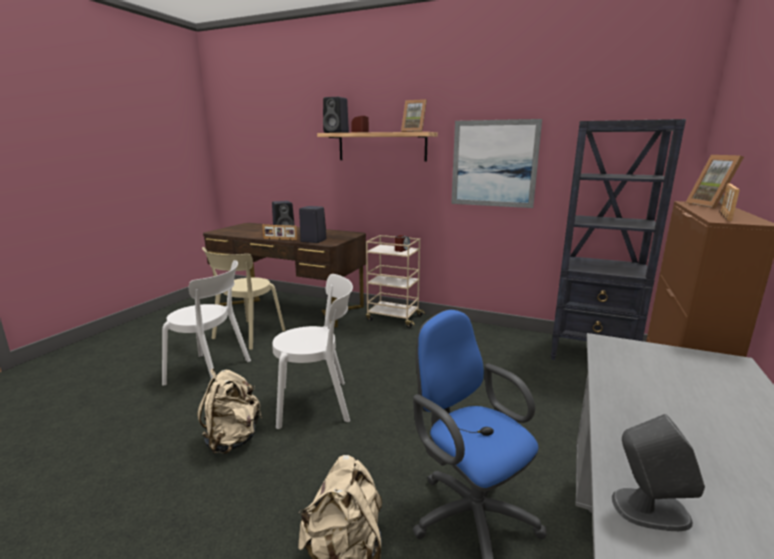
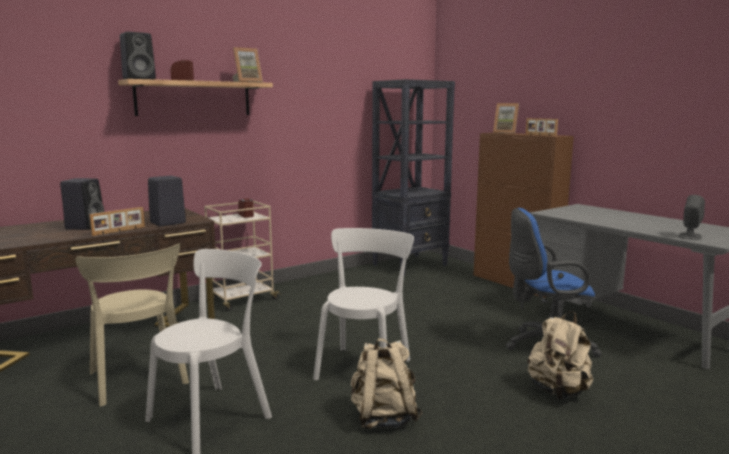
camera: 60 degrees left, 5 degrees down
picture [451,119,542,208] -> none

